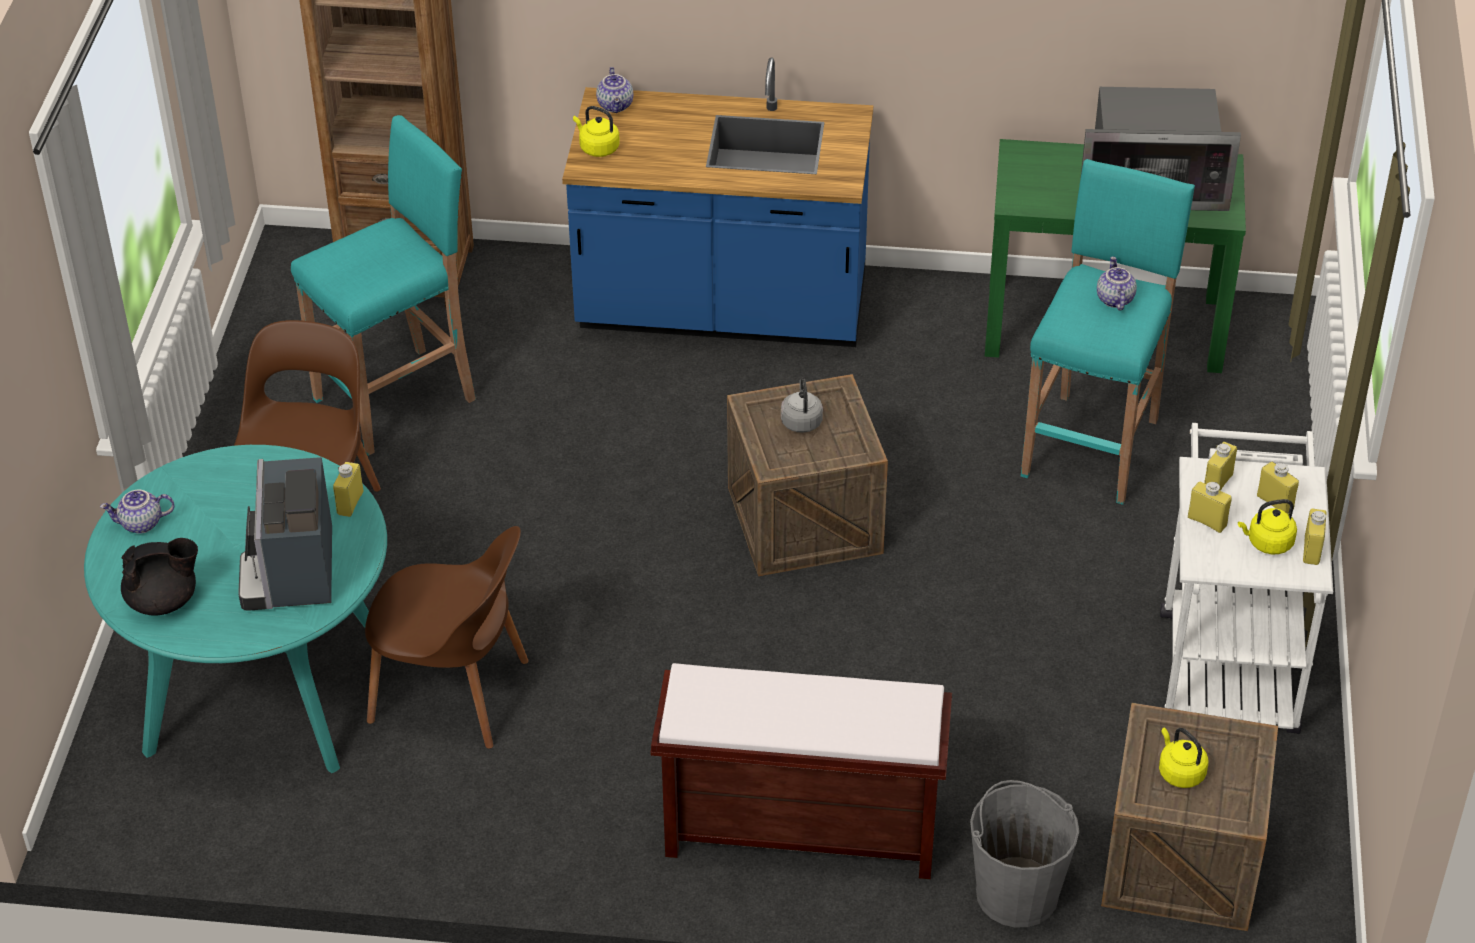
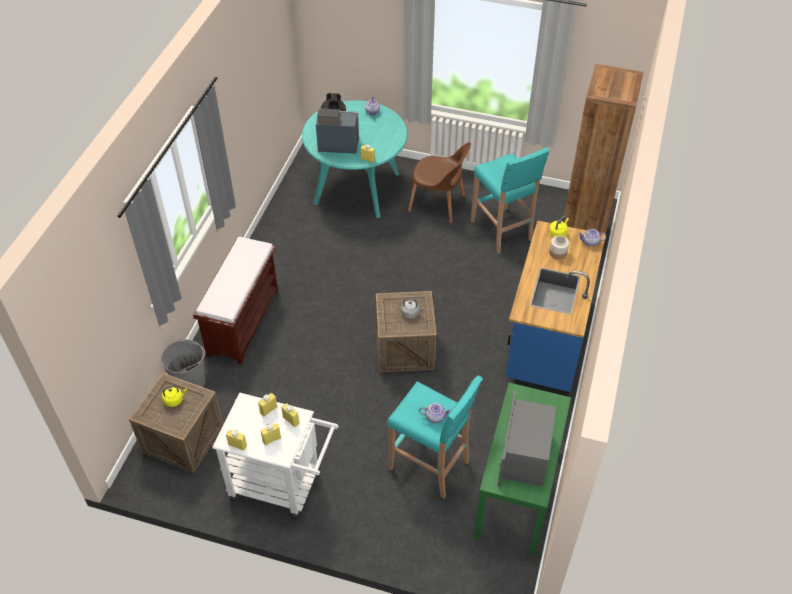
camera: 100 degrees right, 5 degrees up
brown chair [365,526,529,749] -> none
yellow kettle [1238,499,1297,554] -> none
none -> jar [549,236,569,260]

